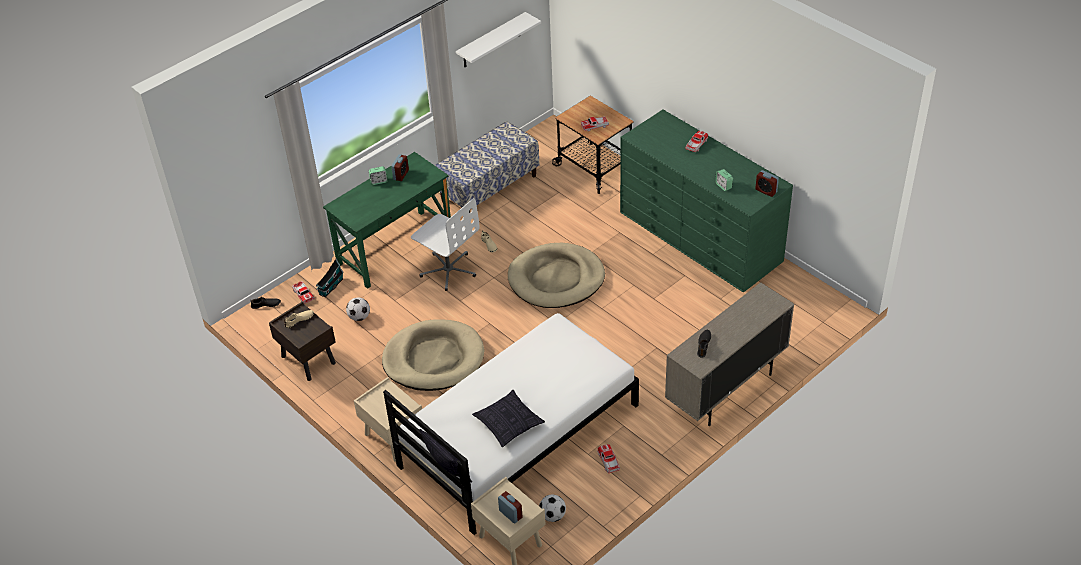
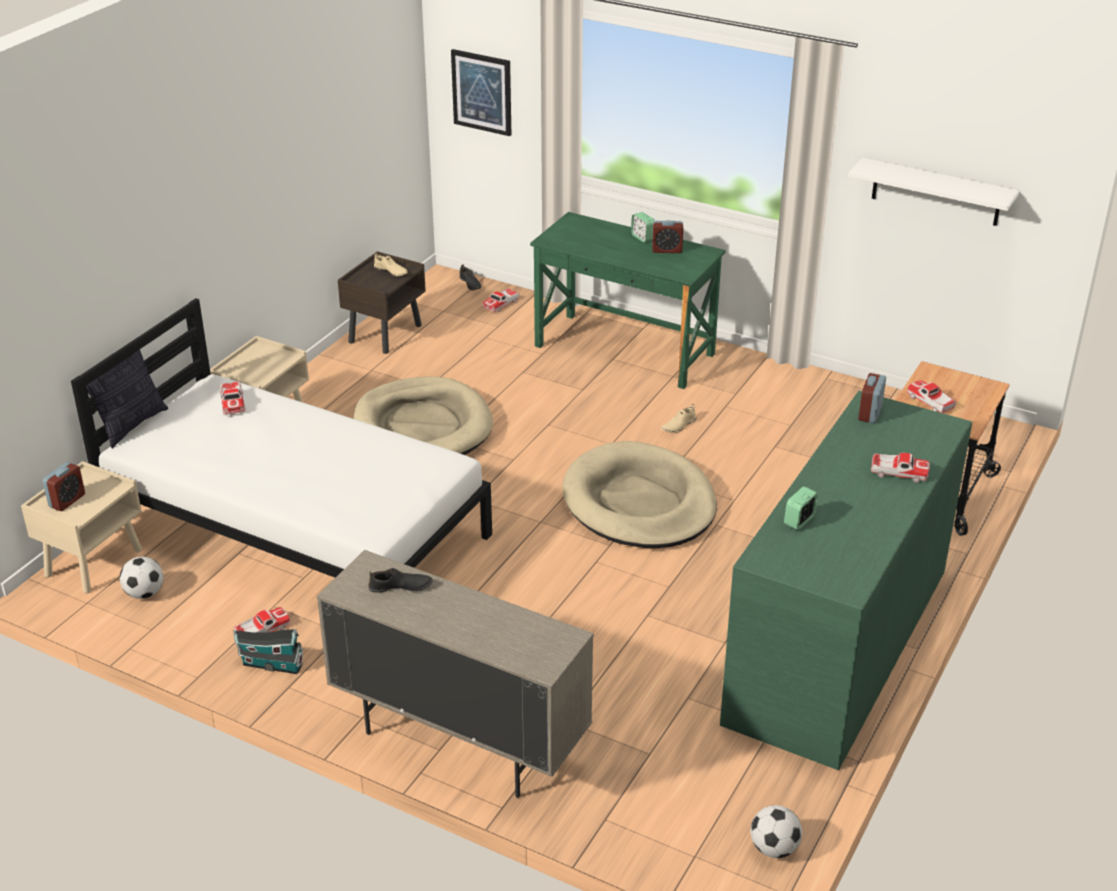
camera: 70 degrees right, 10 degrees down
toy house [316,258,344,297] -> toy house moved to [233,629,304,674]
football [346,297,370,321] -> football moved to [751,805,802,858]
white office chair [411,198,480,291] -> none
bench [435,121,539,213] -> none
pillow [472,390,545,447] -> none
alarm clock [755,170,779,197] -> alarm clock moved to [858,373,886,423]
none -> toy car [220,382,246,414]
none -> picture [451,49,511,136]

